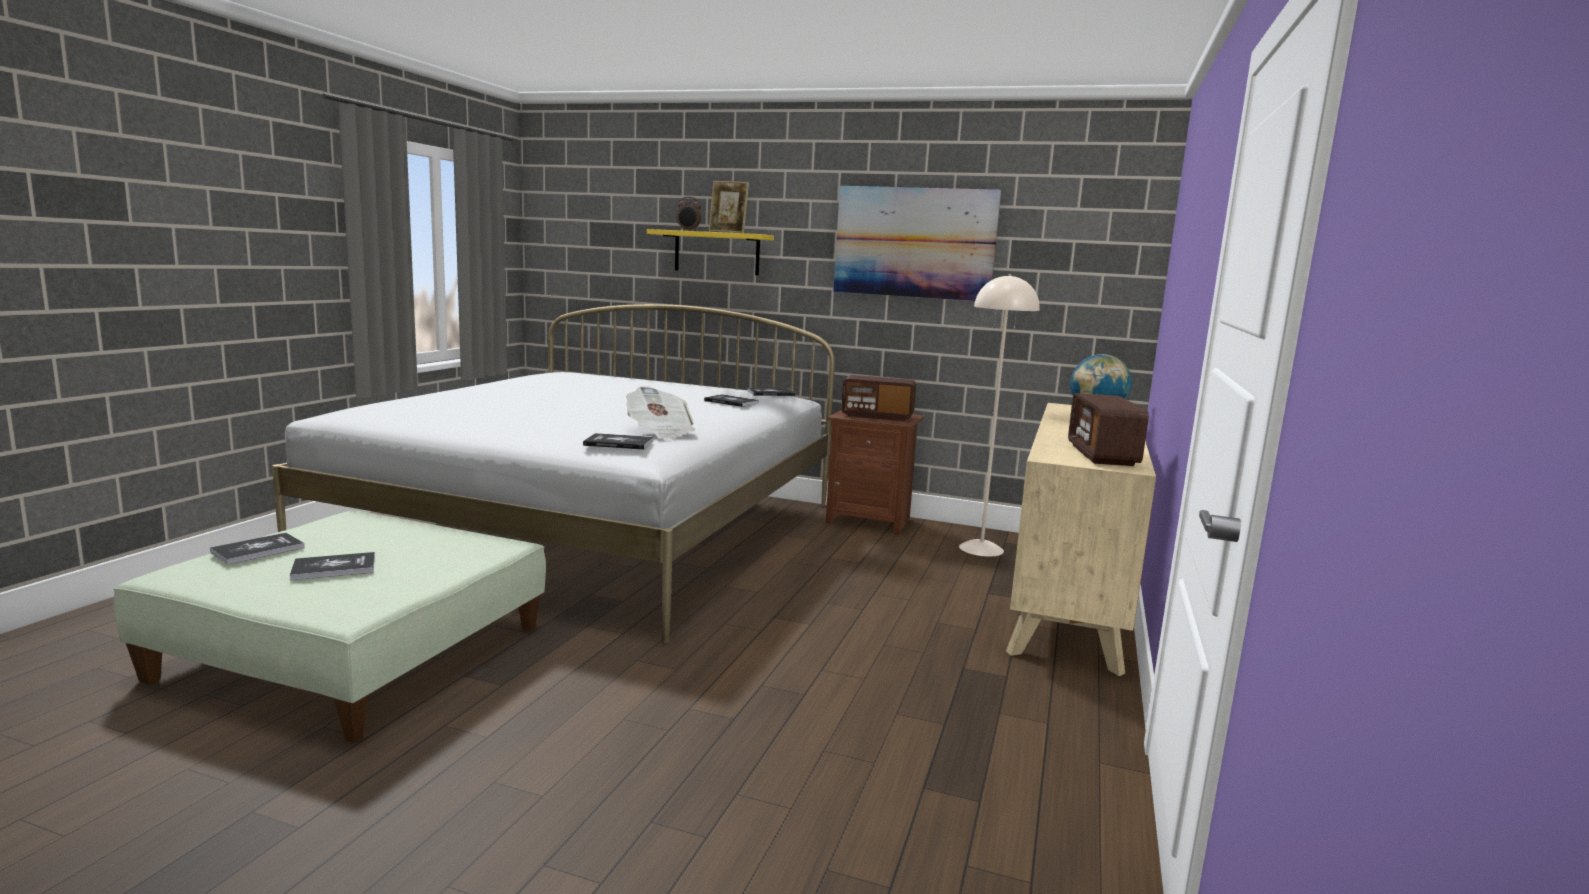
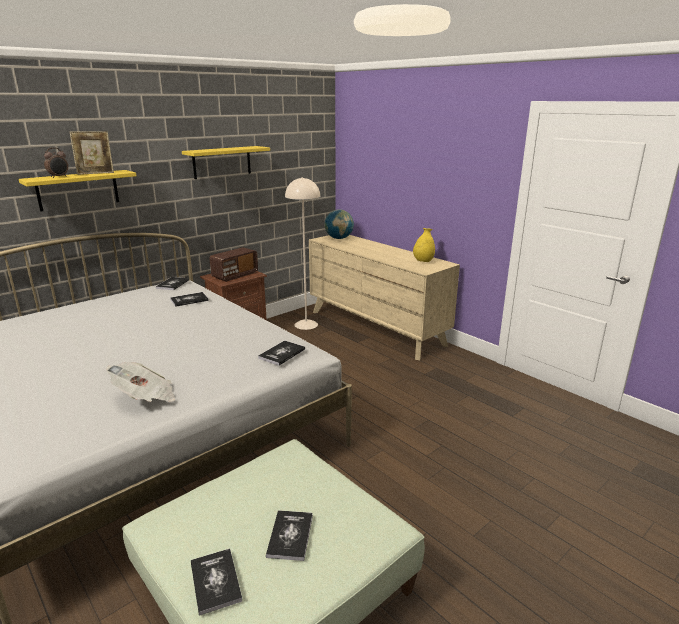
camera: 60 degrees left, 10 degrees up
newspaper [626,386,695,440] -> newspaper moved to [106,362,175,402]
picture [833,186,1001,301] -> yellow shelf [182,146,270,179]
radio [1068,393,1149,466] -> yellow vase [413,228,435,262]

